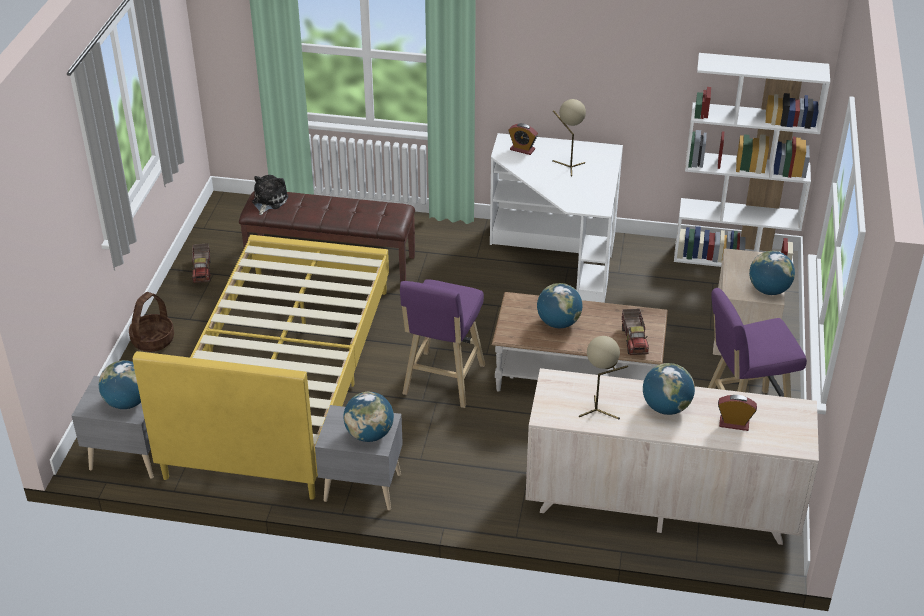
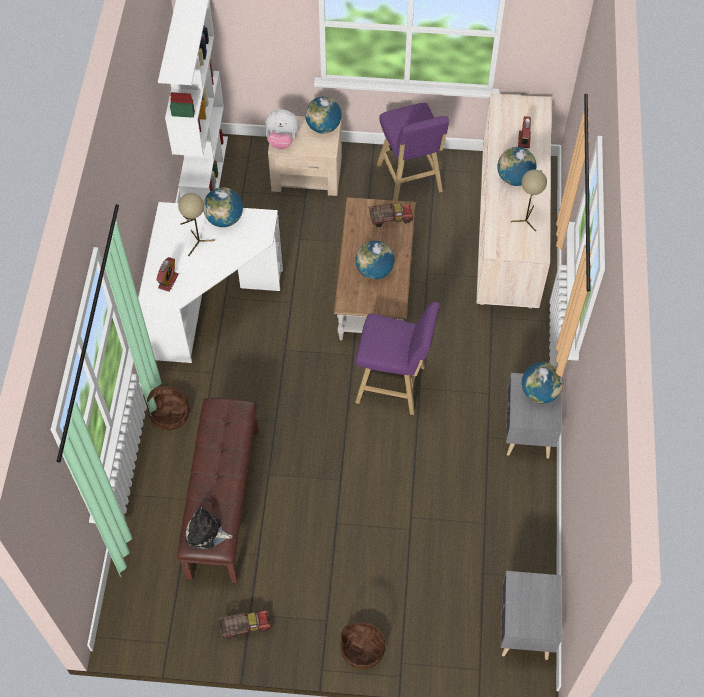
camera: 95 degrees left, 20 degrees up
globe [99,360,141,409] -> globe moved to [203,187,243,227]
yellow bed [133,235,389,500] -> none
none -> basket [147,387,190,430]
none -> plush toy [265,109,300,149]

